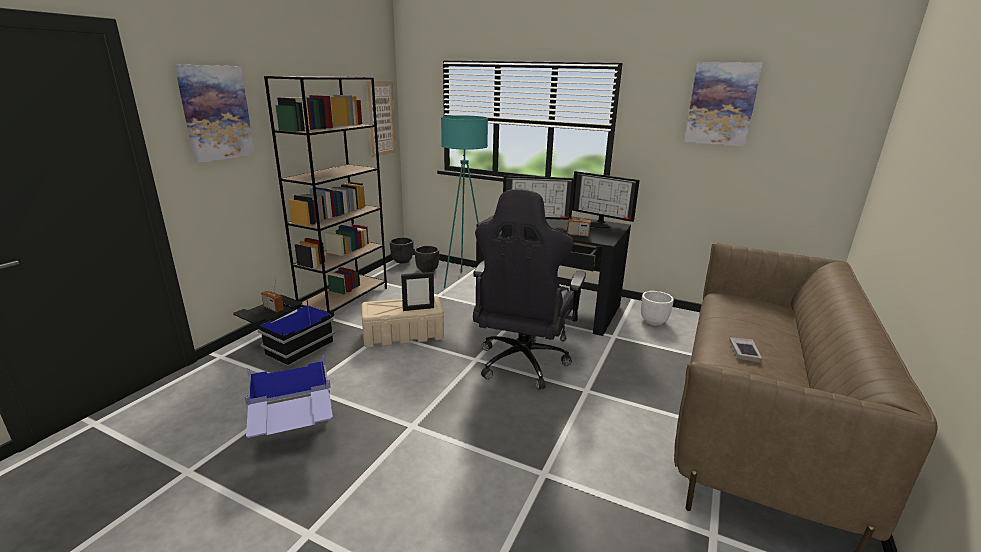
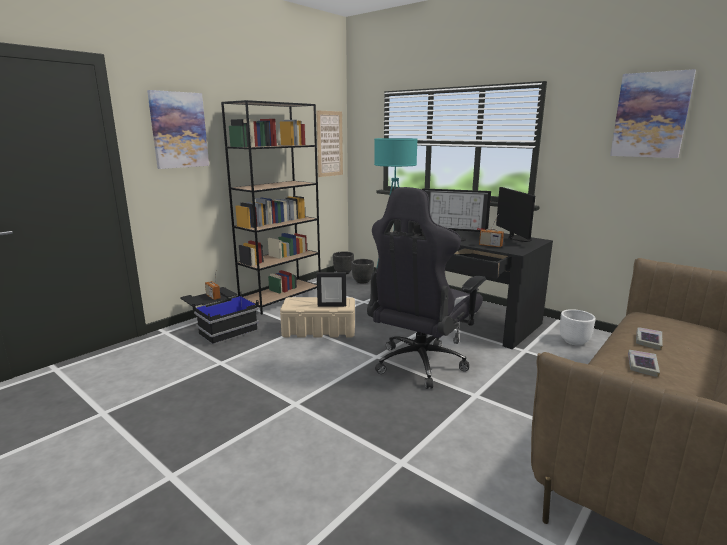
camera: 15 degrees right, 5 degrees down
blue storage box [244,354,333,438] -> none
monitor [572,171,640,228] -> monitor turned 150 degrees counterclockwise [496,187,535,242]
none -> book [636,327,663,350]

